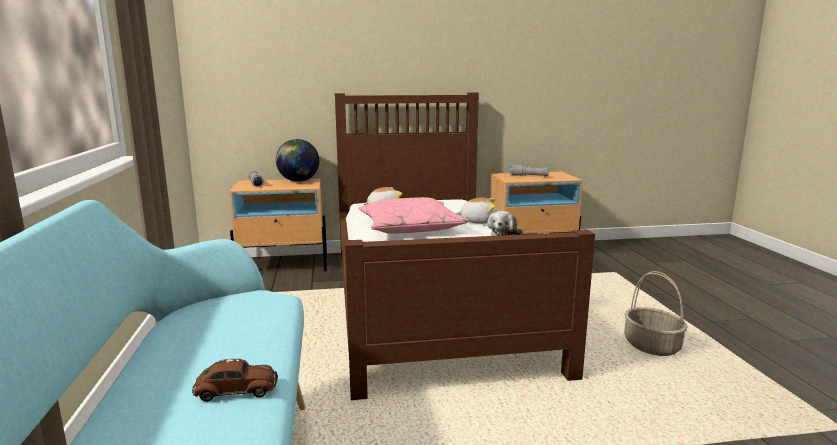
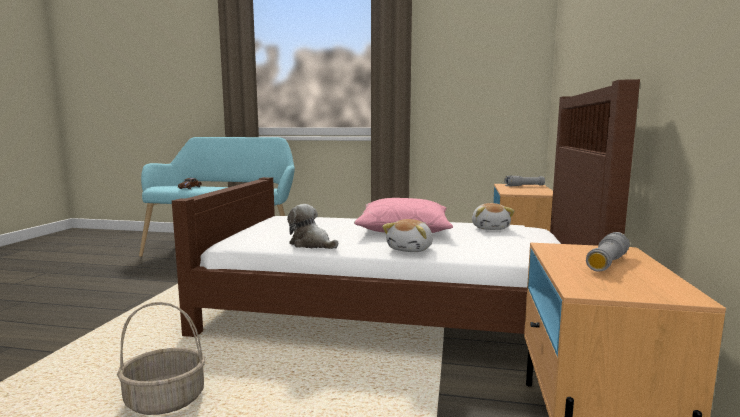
camera: 110 degrees right, 5 degrees down
globe [276,139,319,182] -> none

